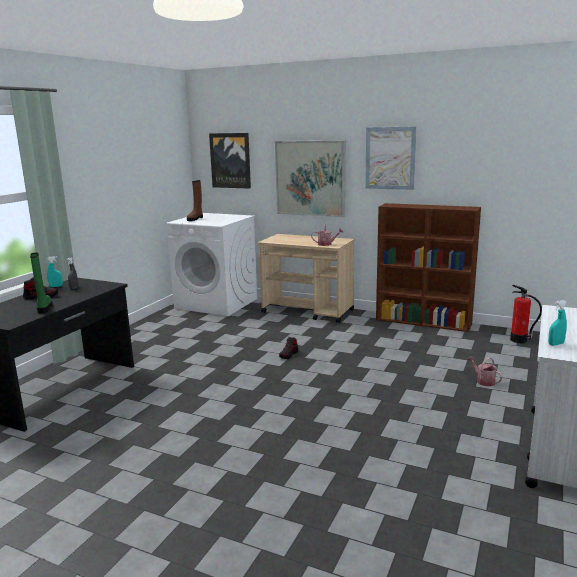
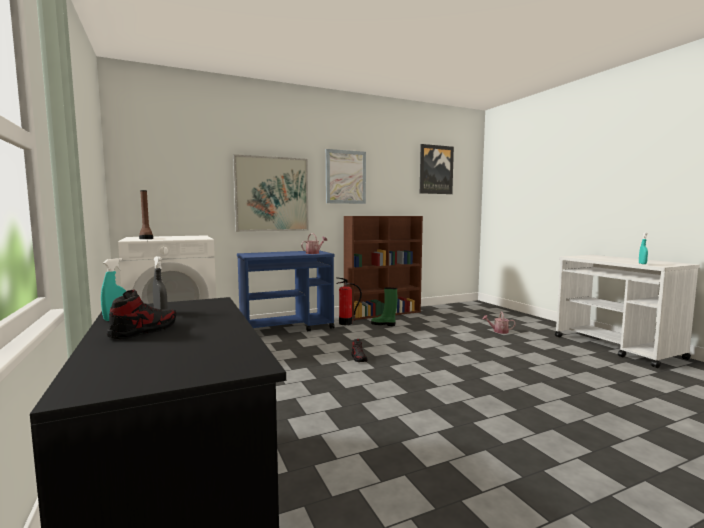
camera: 50 degrees left, 10 degrees down
green boot [30,253,53,313] -> green boot moved to [371,287,397,326]
picture [209,133,251,189] -> picture moved to [420,144,454,194]
beige cart [258,234,355,323] -> blue cart [237,250,335,332]
fire extinguisher [510,285,542,343] -> fire extinguisher moved to [336,277,362,325]

